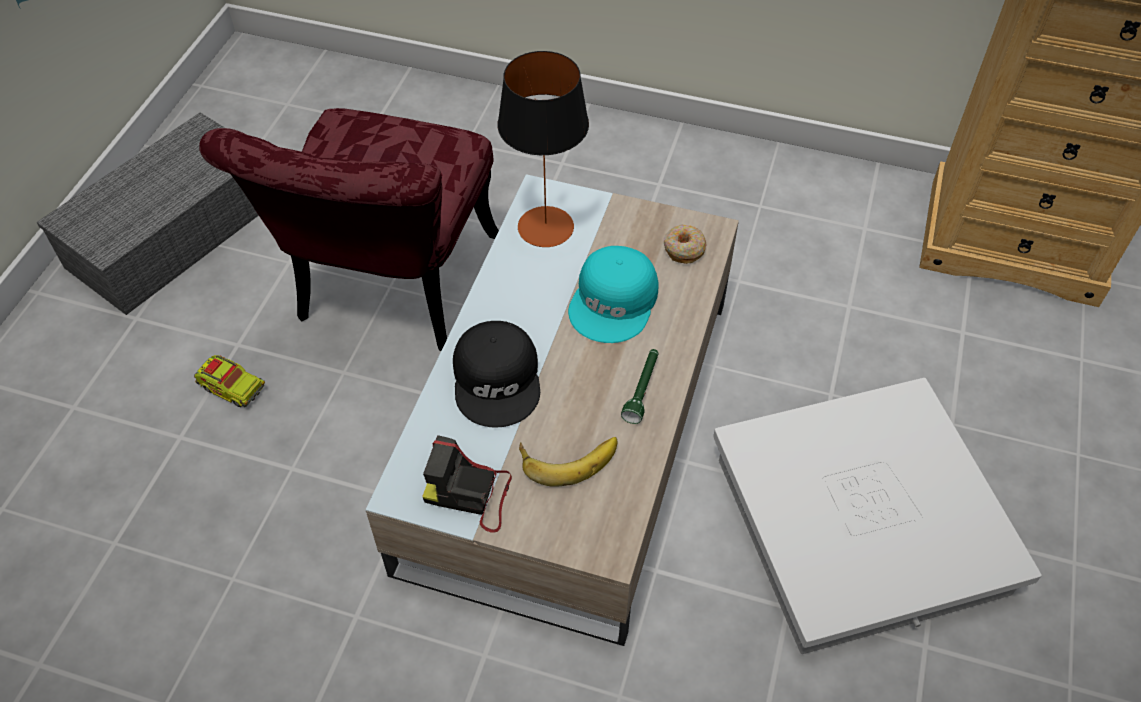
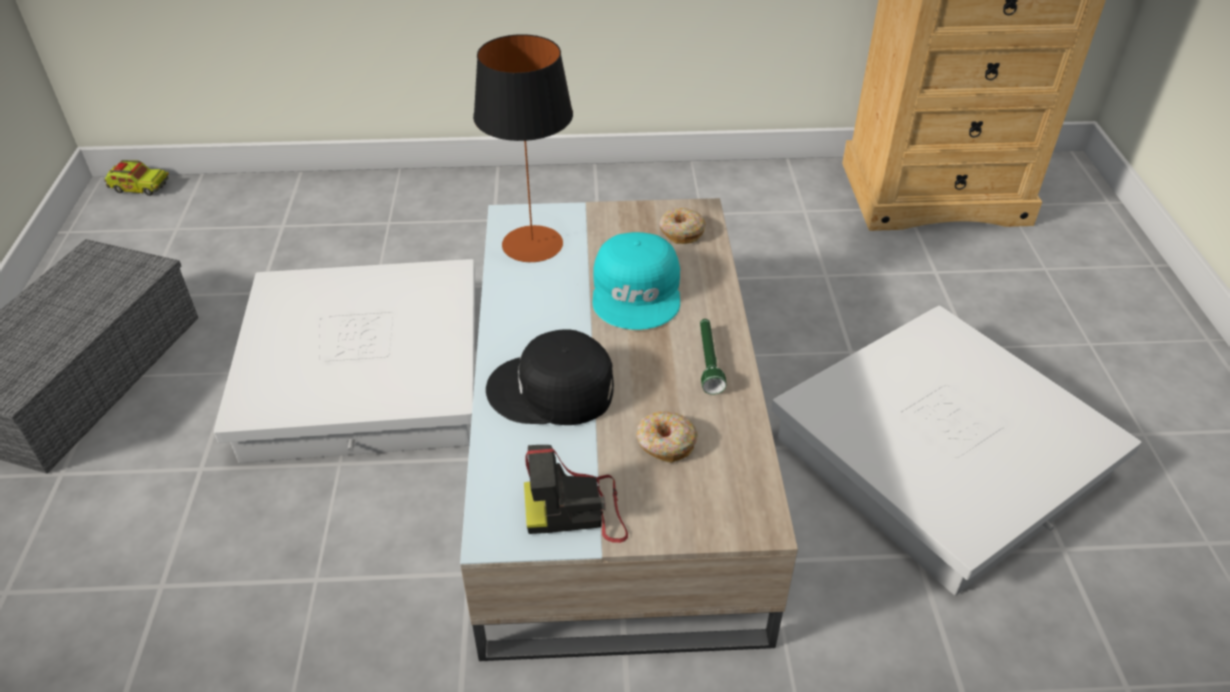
camera: 20 degrees left, 10 degrees down
toy truck [194,355,265,407] -> toy truck moved to [104,160,169,196]
red chair [199,108,499,351] -> white storage box [214,259,475,463]
black cap [453,321,540,428] -> black cap turned 120 degrees clockwise [486,329,614,425]
banana [519,437,618,487] -> donut [637,411,698,463]

